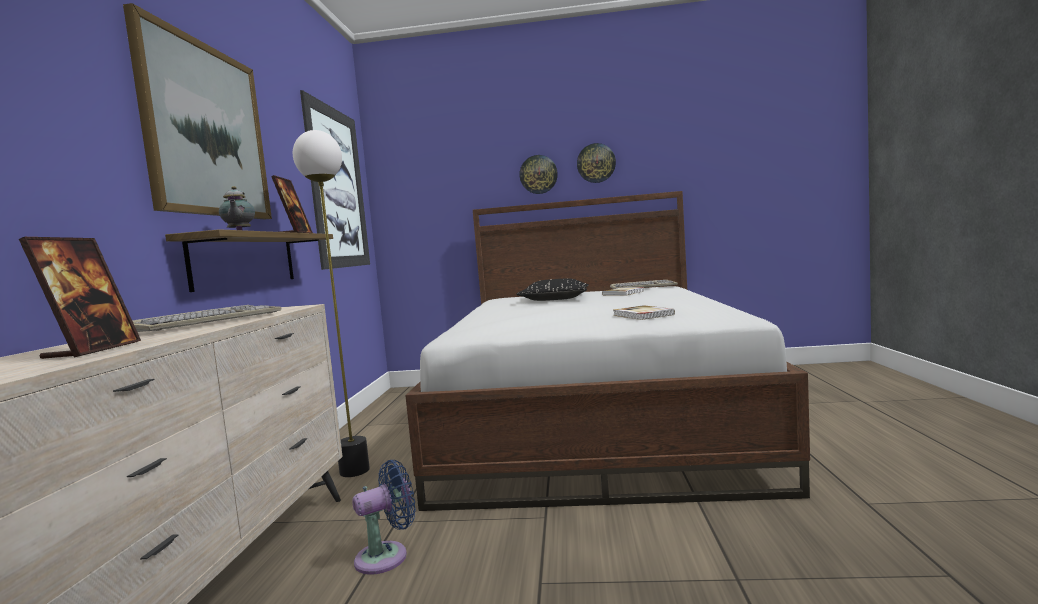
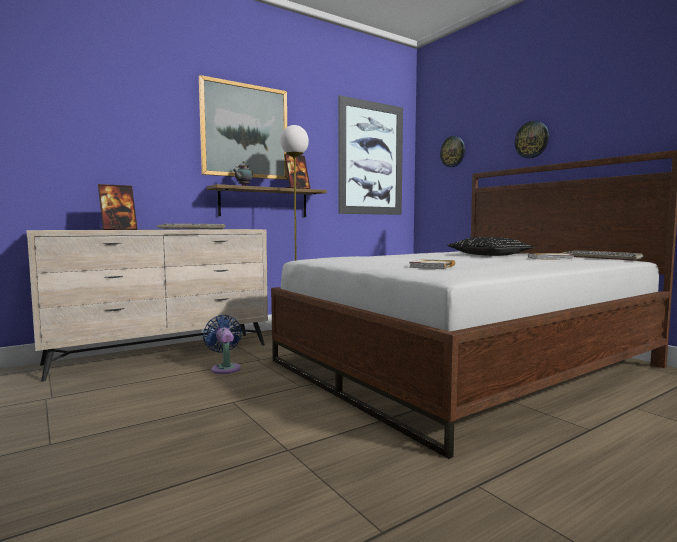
camera: 50 degrees right, 0 degrees up
blue fan [352,460,416,575] -> blue fan turned 135 degrees counterclockwise [203,315,242,374]
wall clock [577,143,616,183] -> wall clock moved to [440,136,465,167]

